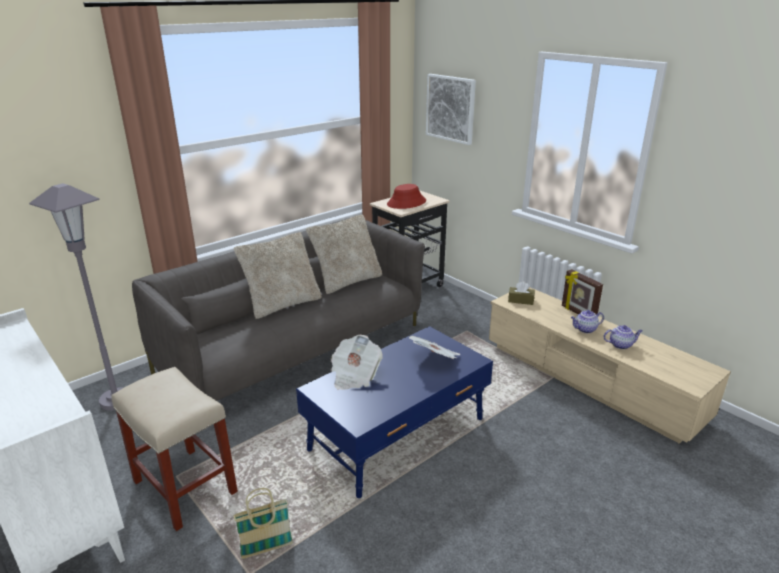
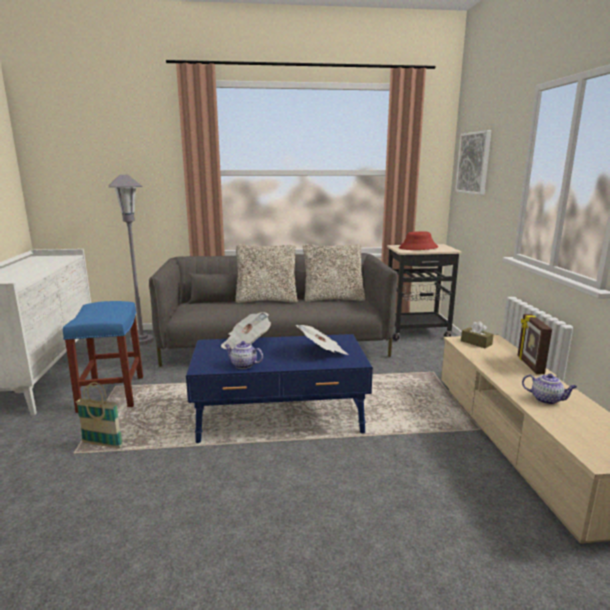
camera: 35 degrees right, 10 degrees down
beige stool [111,367,238,531] -> blue stool [63,301,143,413]
teapot [571,310,604,333] -> teapot moved to [224,341,263,369]

